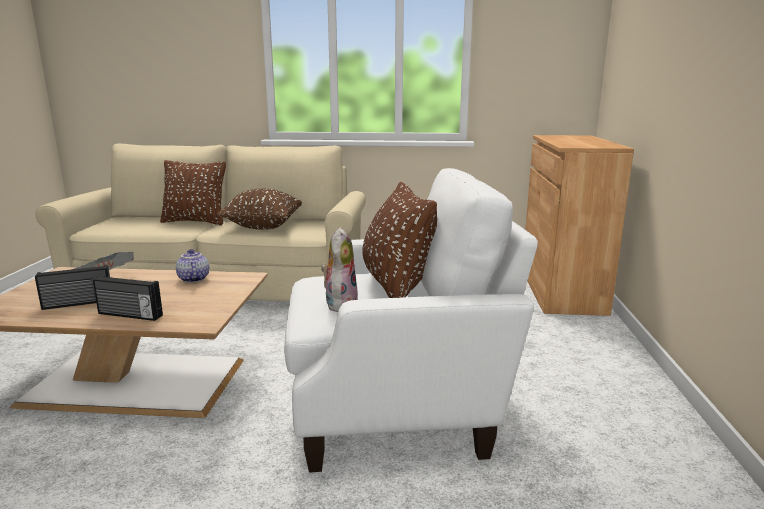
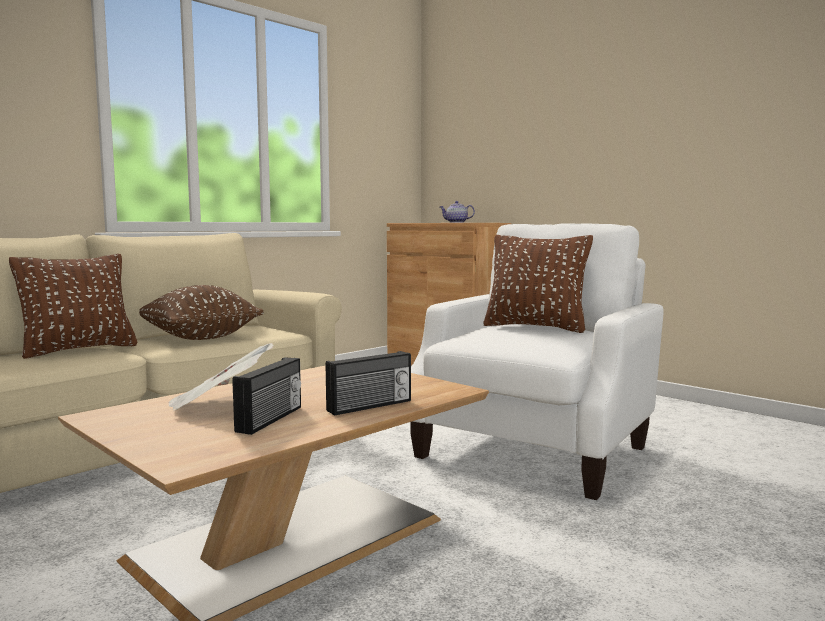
camera: 50 degrees left, 10 degrees down
teapot [176,249,209,283] -> teapot moved to [440,201,475,223]
plush toy [321,227,358,312] -> none

